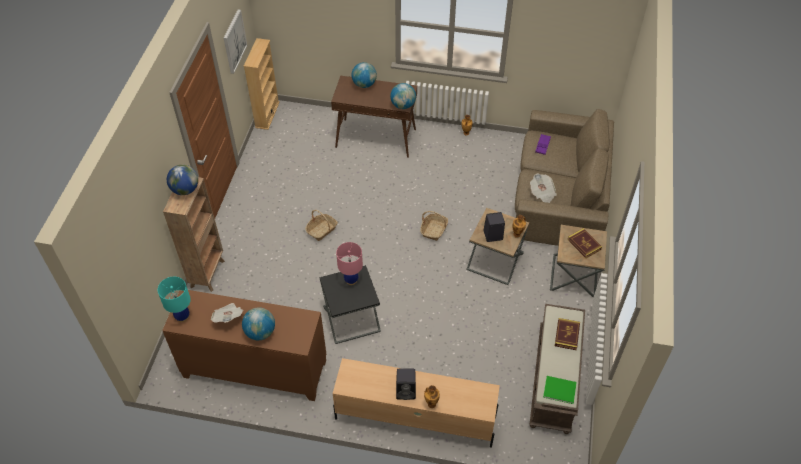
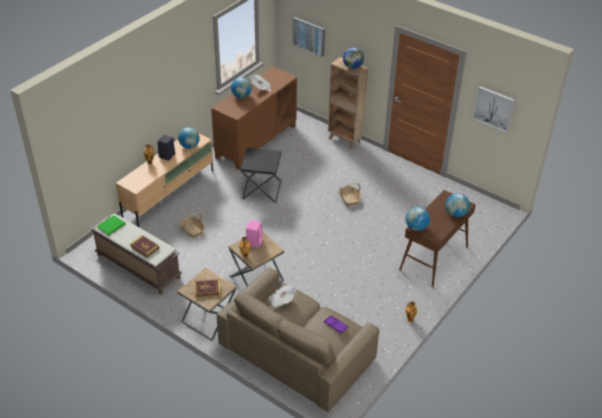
camera: 115 degrees right, 10 degrees down
turquoise table lamp [158,277,191,322] -> none
beige bookcase [244,38,280,130] -> none
pink table lamp [336,242,363,285] -> none
basket [420,211,448,241] -> basket moved to [179,212,205,238]
black speaker [484,212,505,242] -> pink speaker [246,220,263,248]
none -> globe [178,127,200,149]
none -> picture [293,17,325,57]

